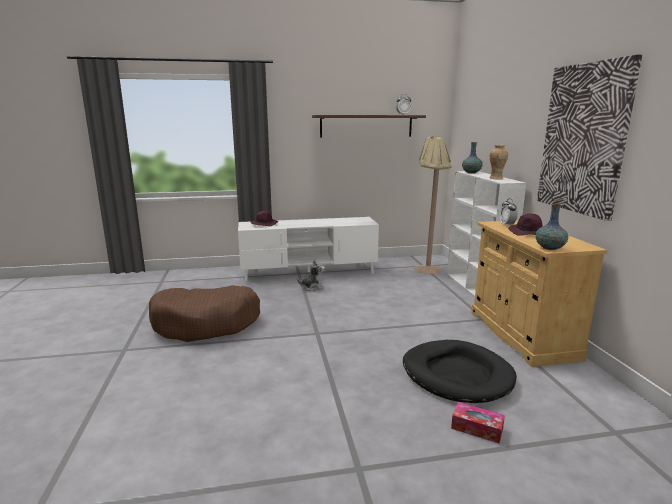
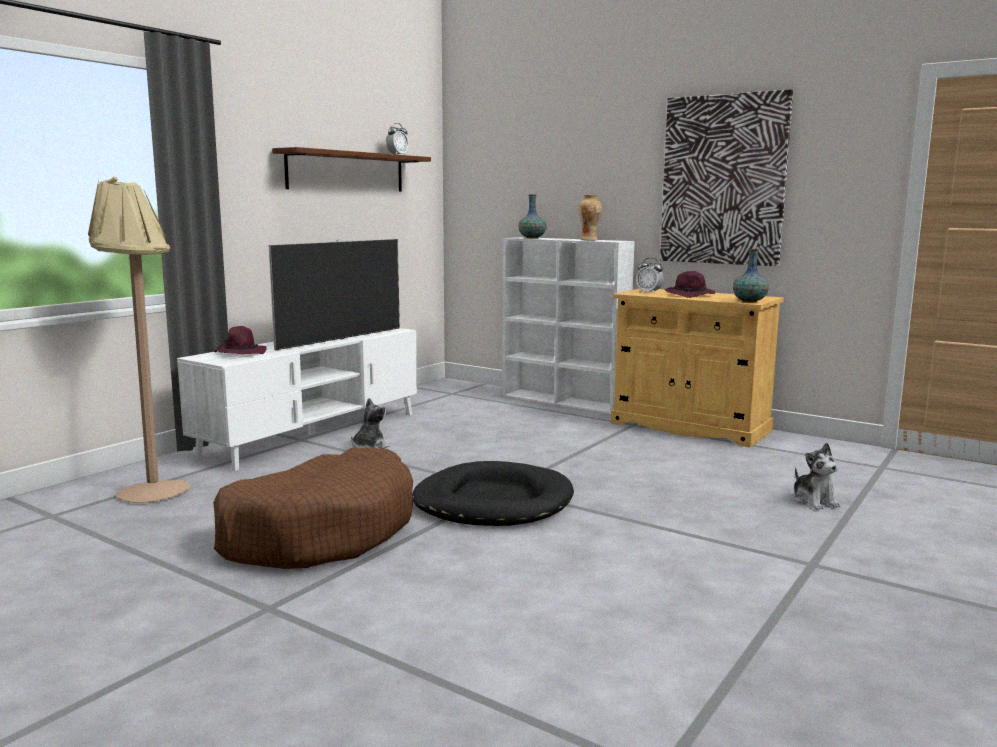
camera: 45 degrees left, 5 degrees down
black dog bed [403,340,517,403] -> black dog bed moved to [412,461,574,526]
beige floor lamp [413,135,452,274] -> beige floor lamp moved to [88,176,191,503]
tissue box [451,402,505,444] -> plush toy [793,443,840,510]
none -> television [269,239,400,351]

